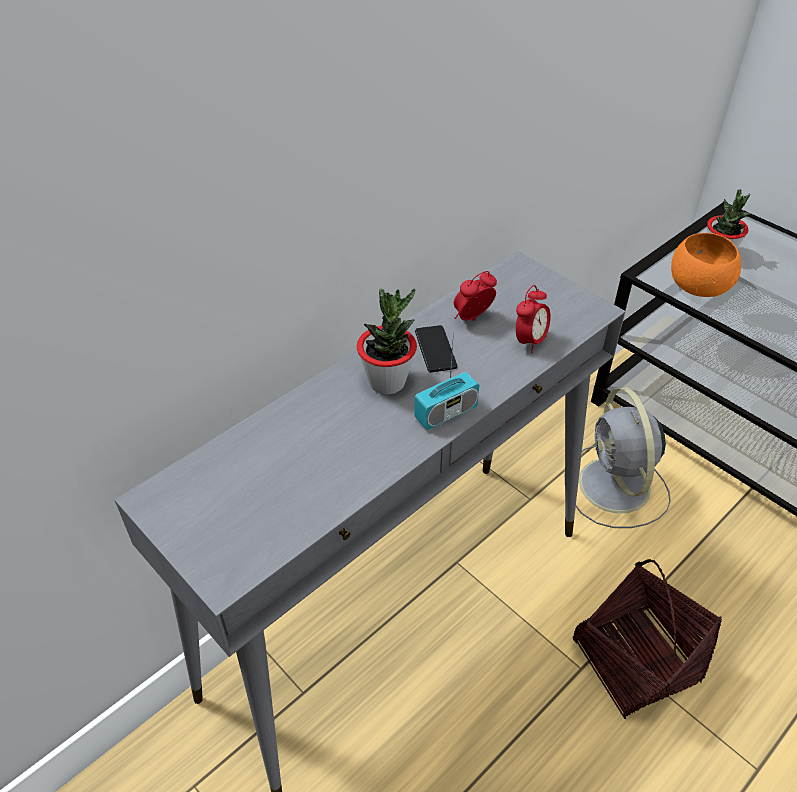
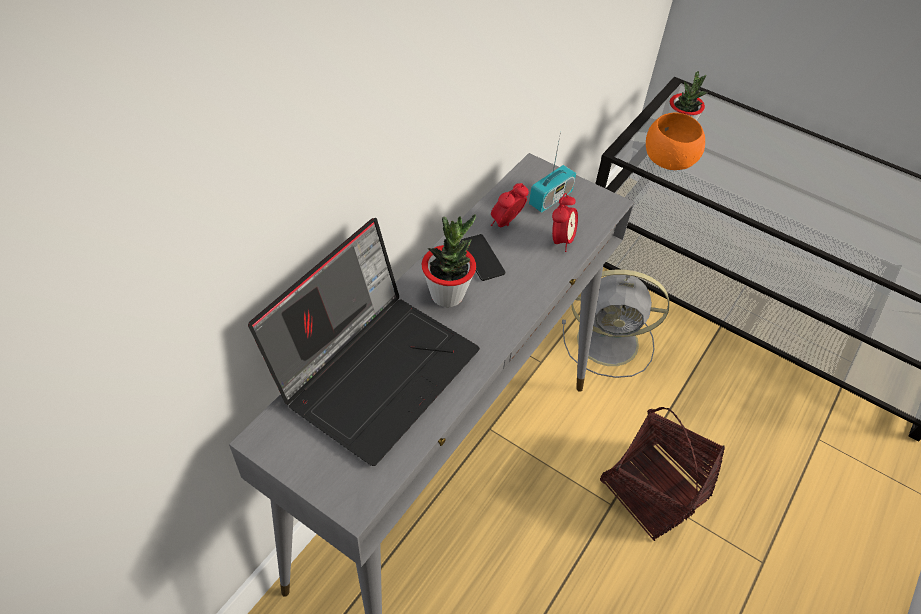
camera: 15 degrees left, 5 degrees up
radio [414,331,479,430] -> radio moved to [529,132,576,213]
grey fan [564,387,671,528] -> grey fan turned 60 degrees counterclockwise [562,270,669,378]
none -> laptop [248,218,480,466]

